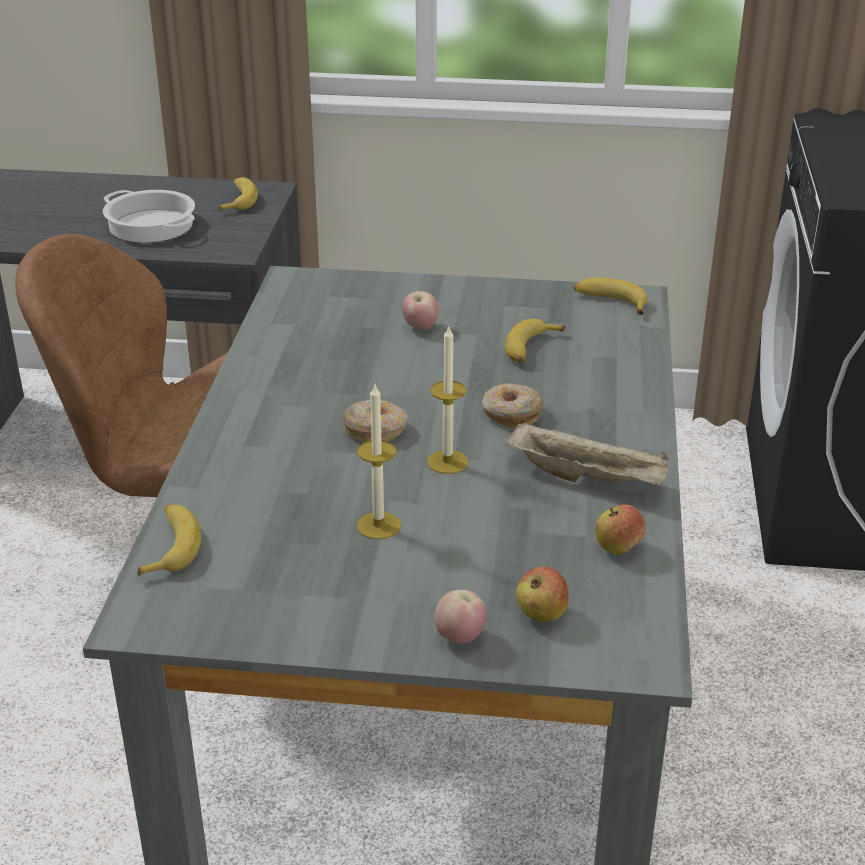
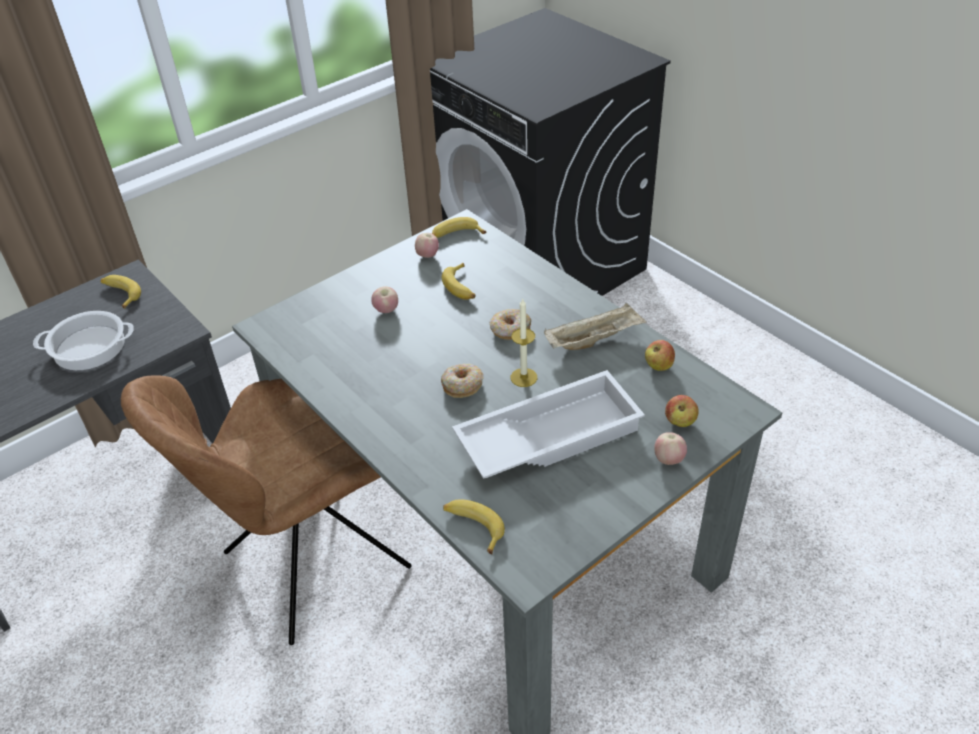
camera: 45 degrees left, 10 degrees up
candle [357,385,401,539] -> white tray [452,370,645,479]
none -> apple [415,233,439,258]

